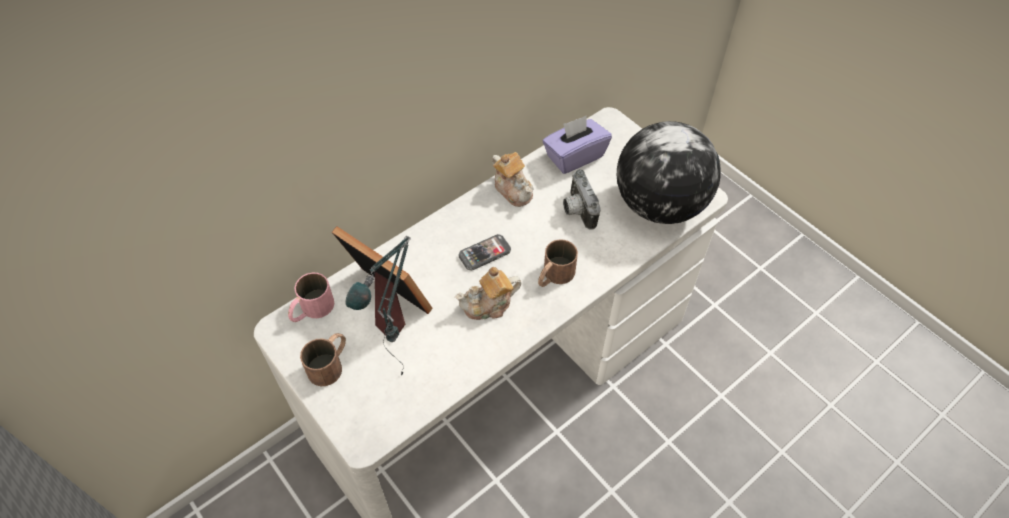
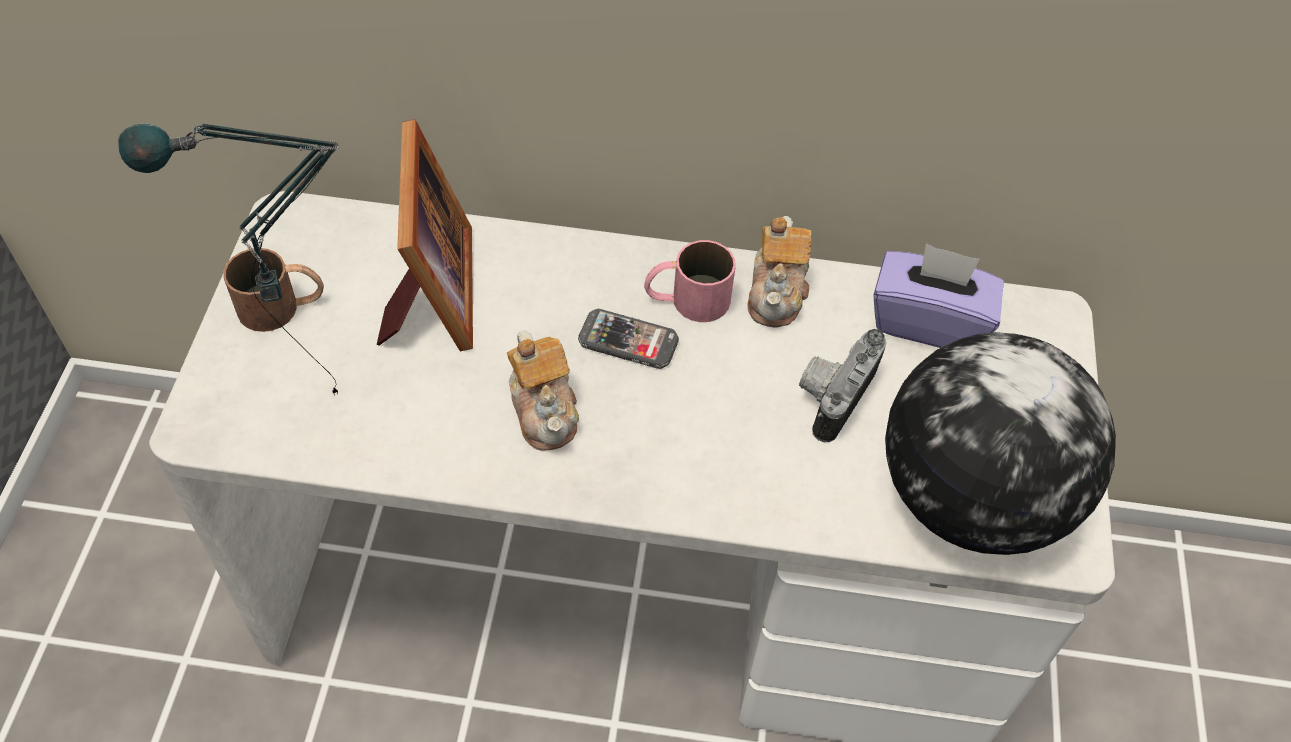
camera: 45 degrees right, 0 degrees up
pink mug [288,273,334,322] -> pink mug moved to [644,240,736,322]
teapot [455,267,521,320] -> teapot turned 135 degrees counterclockwise [507,330,579,451]
brown mug [538,239,578,287] -> none

